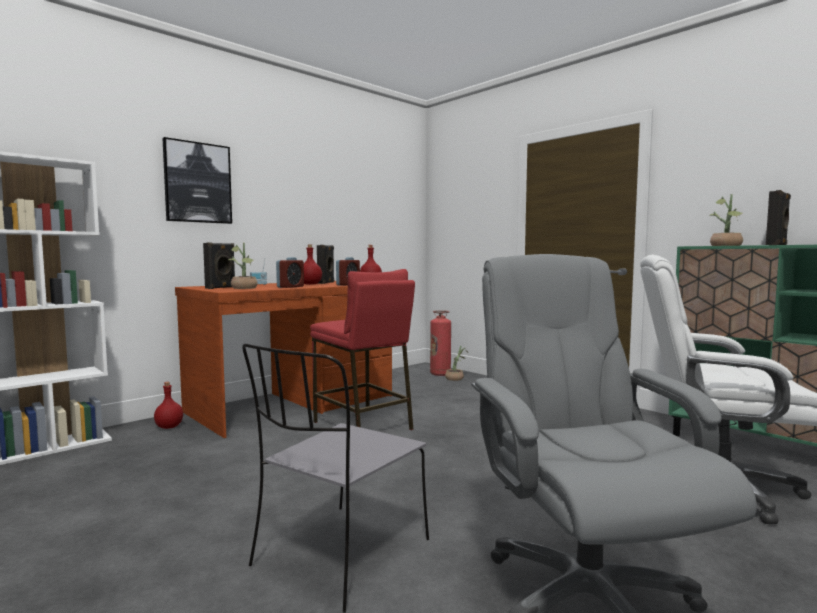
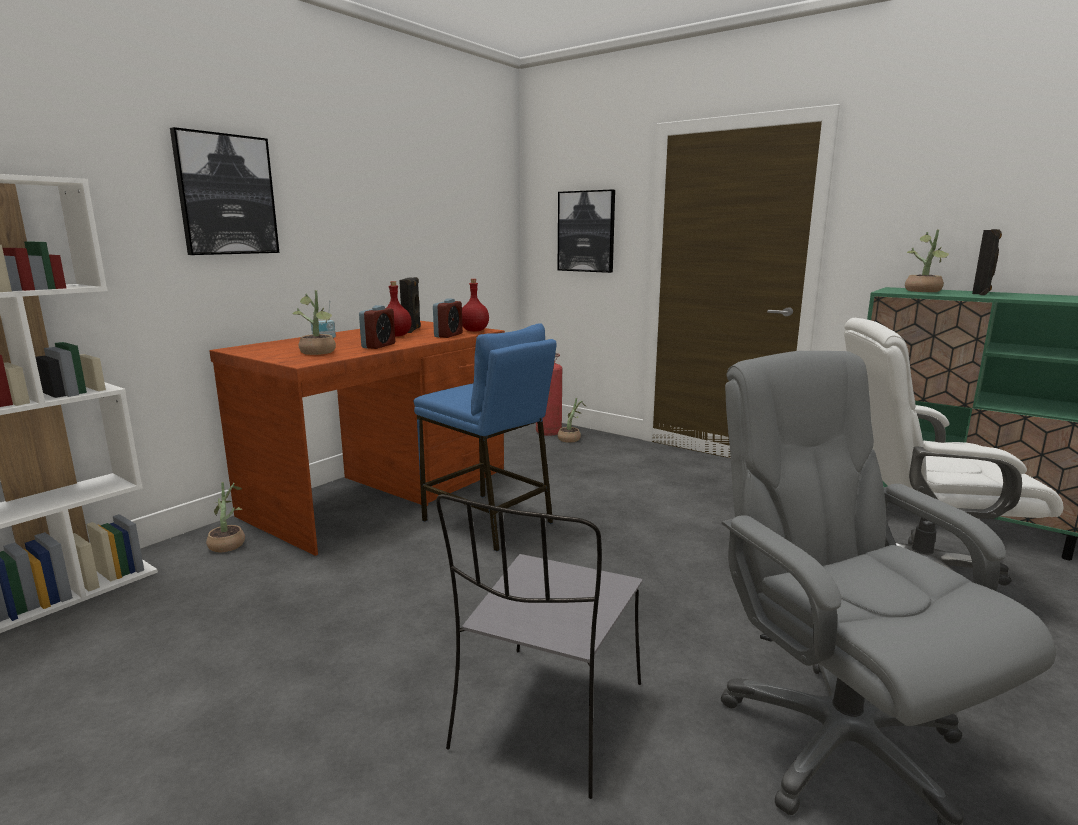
camera: 10 degrees left, 10 degrees up
red bottle [154,382,183,429] -> potted plant [206,482,245,552]
black speaker [203,243,235,289] -> none
red stool [310,269,415,430] -> blue stool [414,323,557,552]
none -> picture [557,189,615,273]

